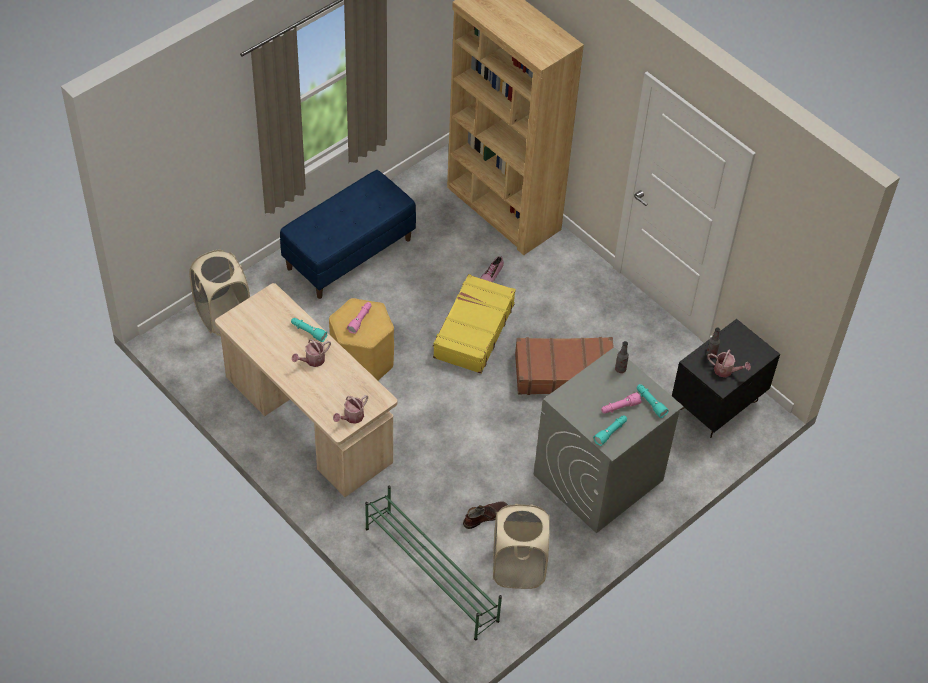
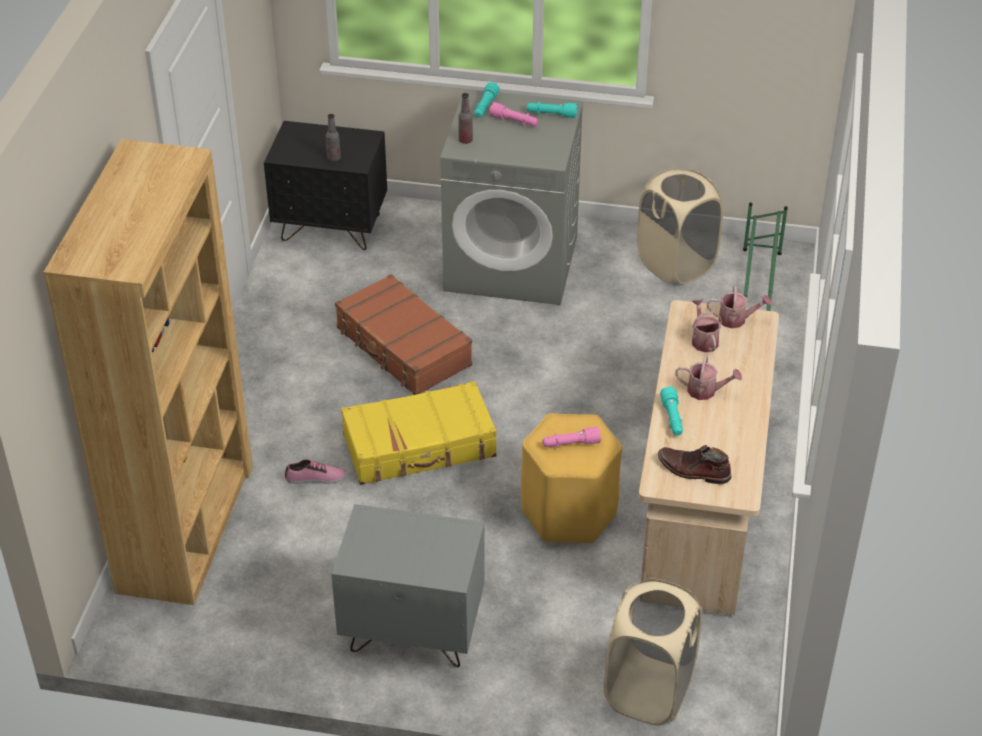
camera: 125 degrees left, 10 degrees down
blue bench [280,170,416,299] -> grey nightstand [331,504,485,667]
brown boot [463,501,508,529] -> brown boot moved to [658,445,731,484]
watering can [707,349,751,377] -> watering can moved to [692,299,722,352]

